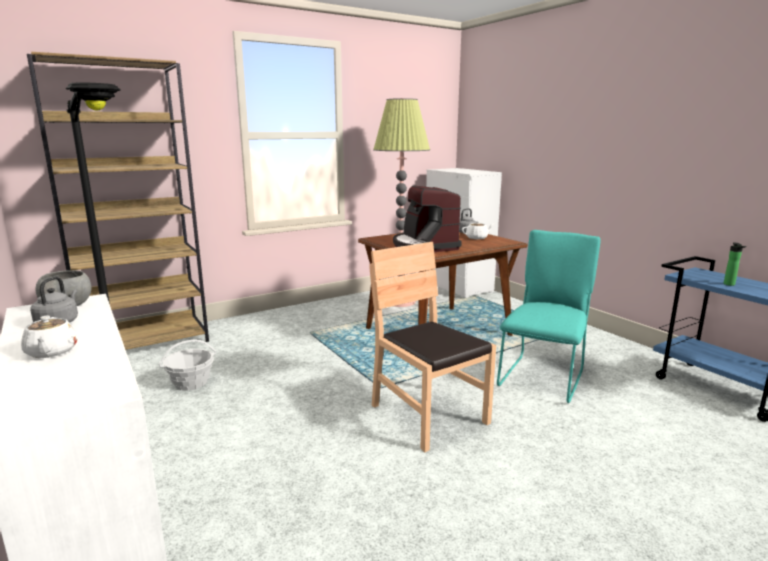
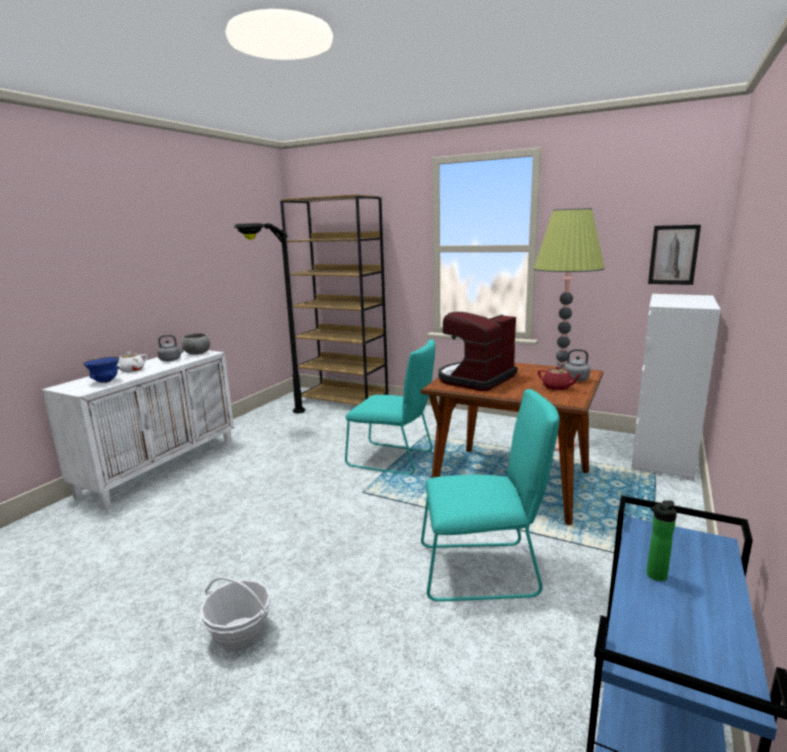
camera: 60 degrees right, 0 degrees up
basket [159,339,216,391] -> basket moved to [200,576,272,652]
brown chair [370,242,496,452] -> none
white teapot [462,221,494,240] -> red teapot [538,366,581,390]
none -> blue bowl [83,357,119,383]
none -> turquoise chair [345,339,435,475]
none -> picture [648,225,701,285]

